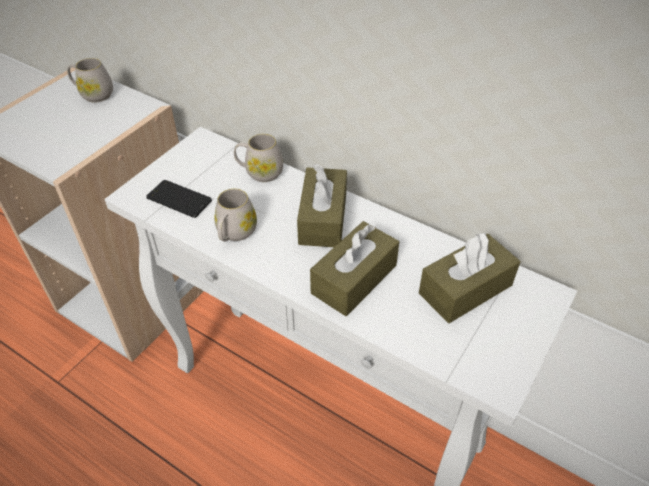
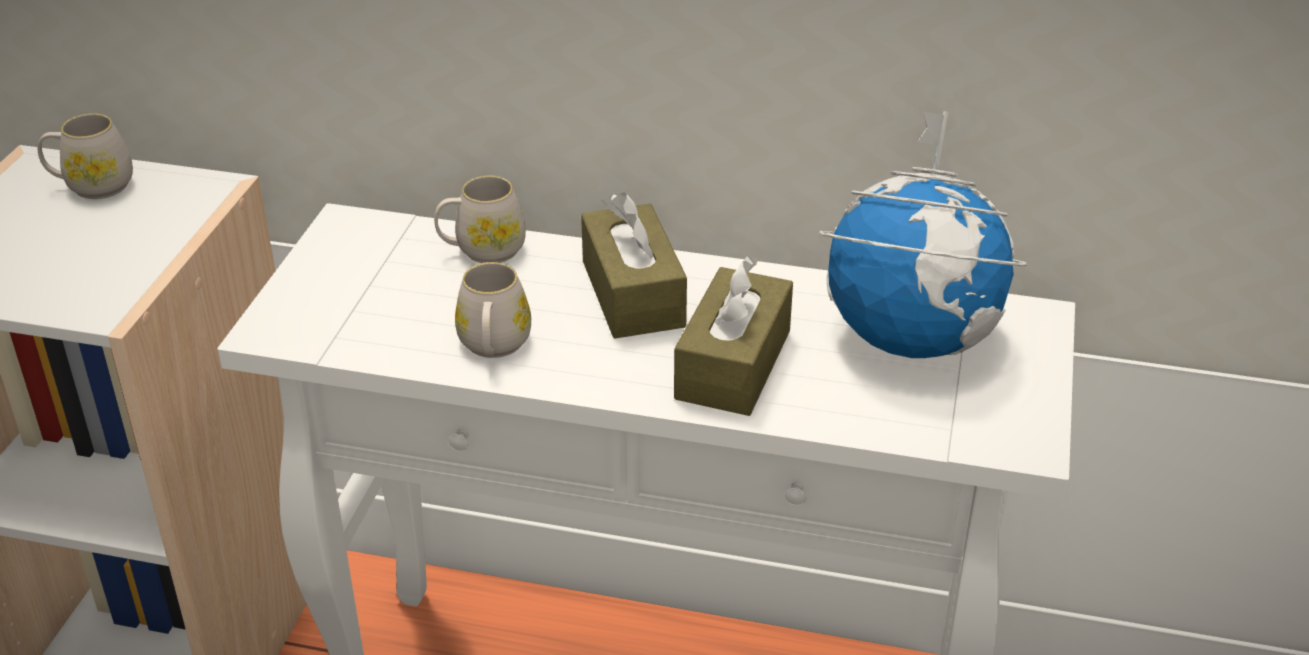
camera: 20 degrees left, 10 degrees down
phone [146,180,212,218] -> none
brown tissue box [419,232,520,323] -> globe [819,111,1027,358]

